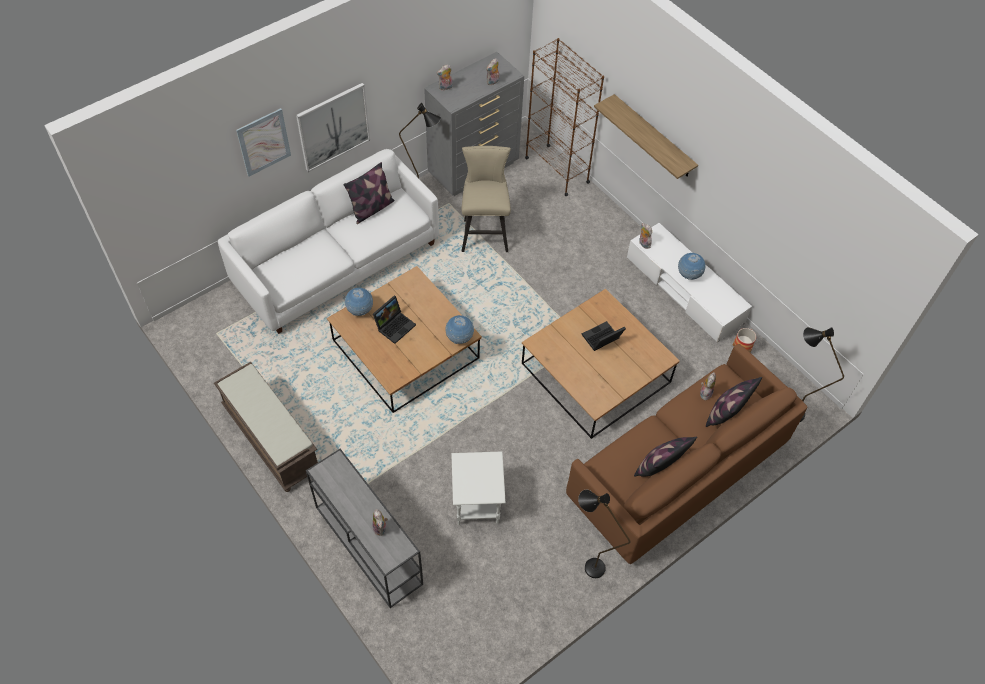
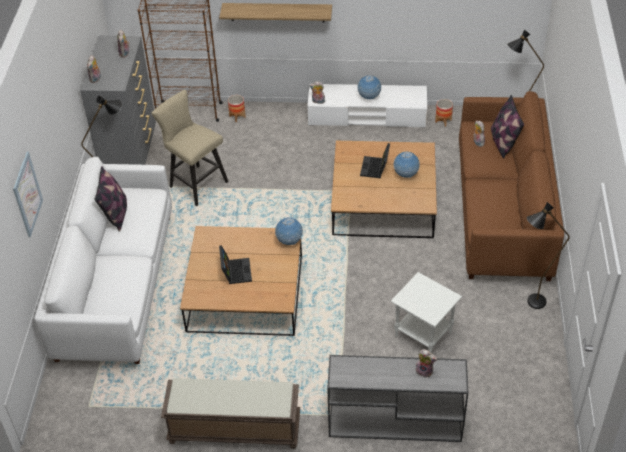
camera: 45 degrees left, 10 degrees down
picture [296,83,370,172] -> none
globe [345,288,373,316] -> globe moved to [393,151,420,178]
pillow [634,437,697,477] -> none
none -> planter [228,95,246,122]

